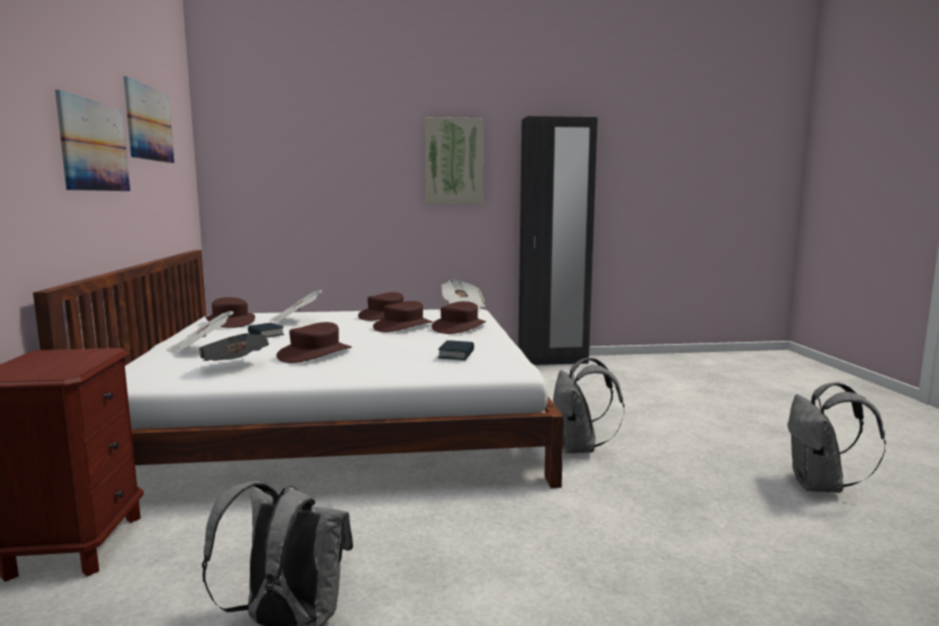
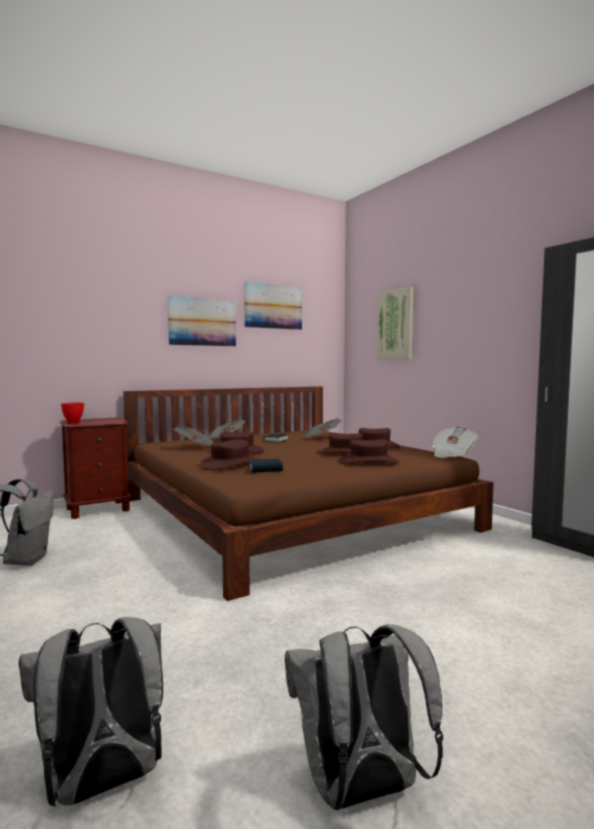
camera: 65 degrees right, 5 degrees down
white bed [33,250,564,488] -> brown bed [123,386,494,601]
brown hat [205,297,255,328] -> brown hat moved to [200,439,258,470]
picture [425,117,483,204] -> picture moved to [377,287,413,360]
grey backpack [553,357,624,453] -> grey backpack moved to [19,617,163,807]
none -> red bowl [61,403,84,424]

